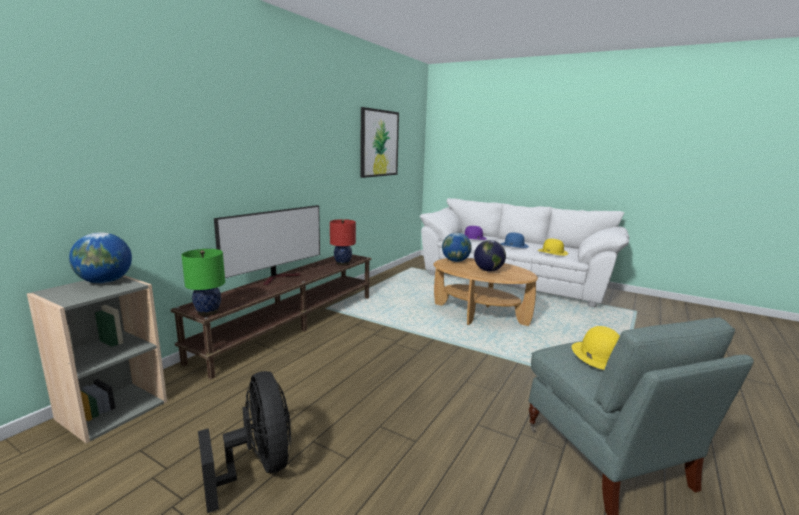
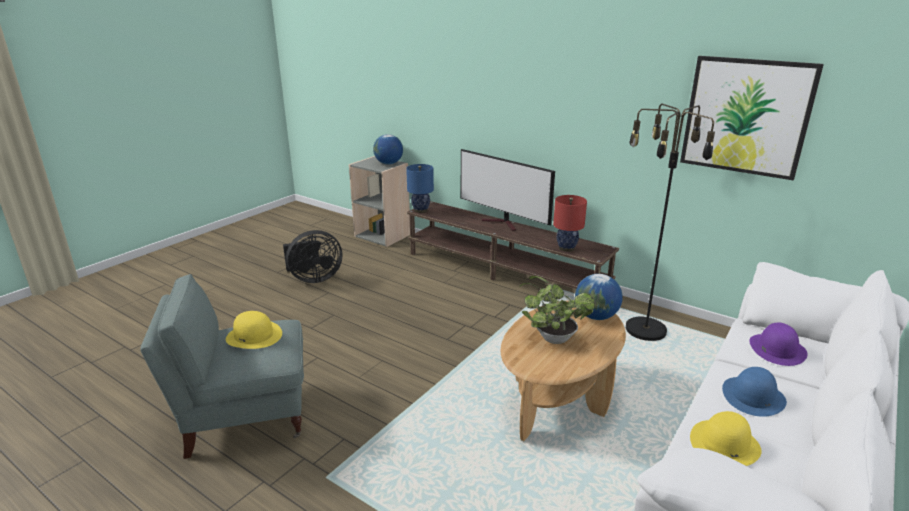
camera: 95 degrees right, 10 degrees up
green table lamp [181,249,225,316] -> blue table lamp [406,164,434,213]
globe [474,240,506,272] -> potted plant [519,276,595,344]
none -> floor lamp [626,103,715,341]

